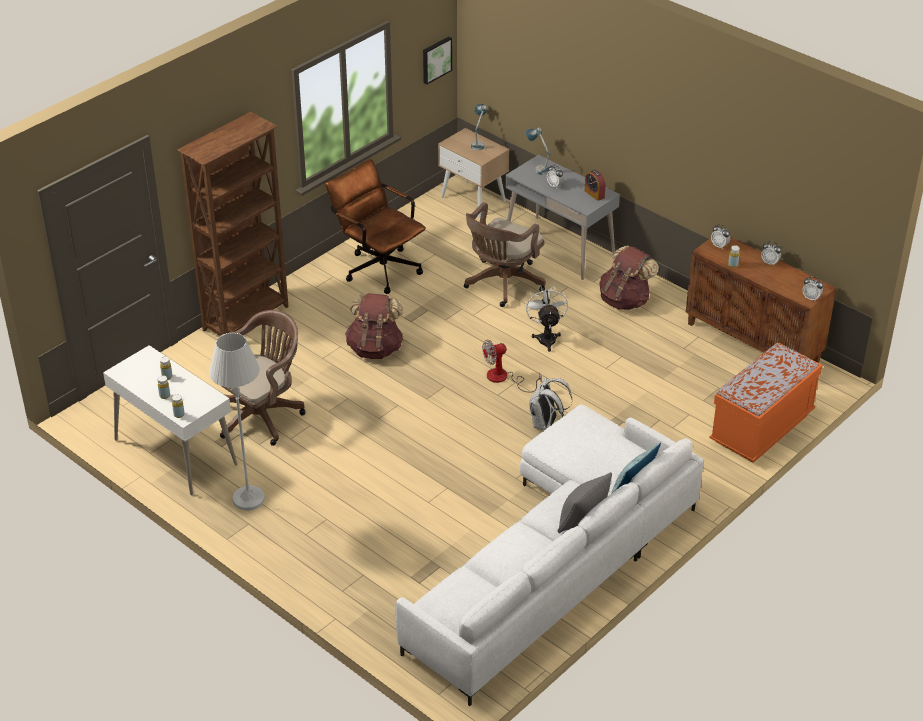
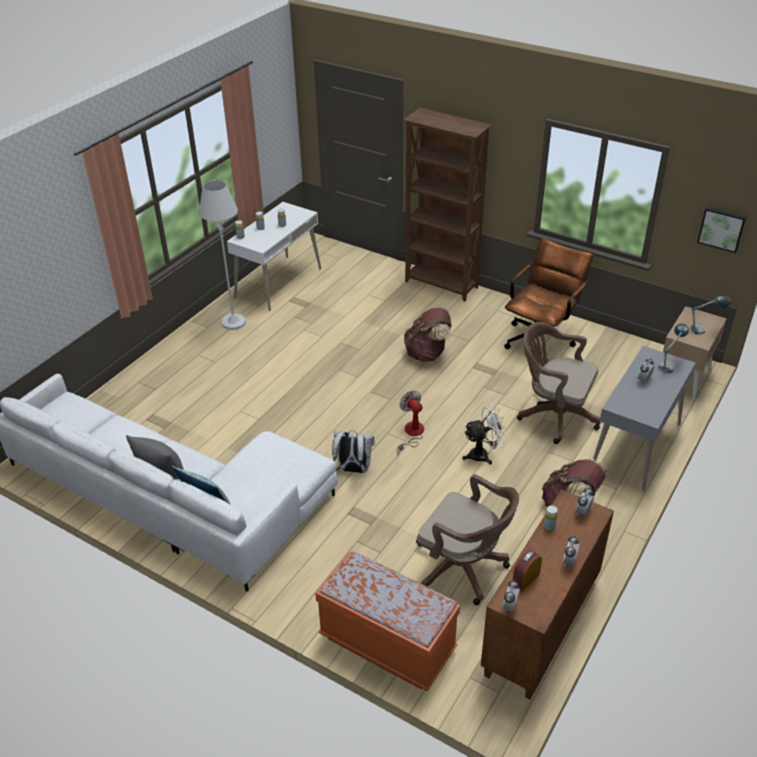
camera: 80 degrees right, 0 degrees up
brown office chair [220,310,306,446] -> brown office chair moved to [416,474,519,605]
alarm clock [584,170,606,201] -> alarm clock moved to [512,550,542,592]

